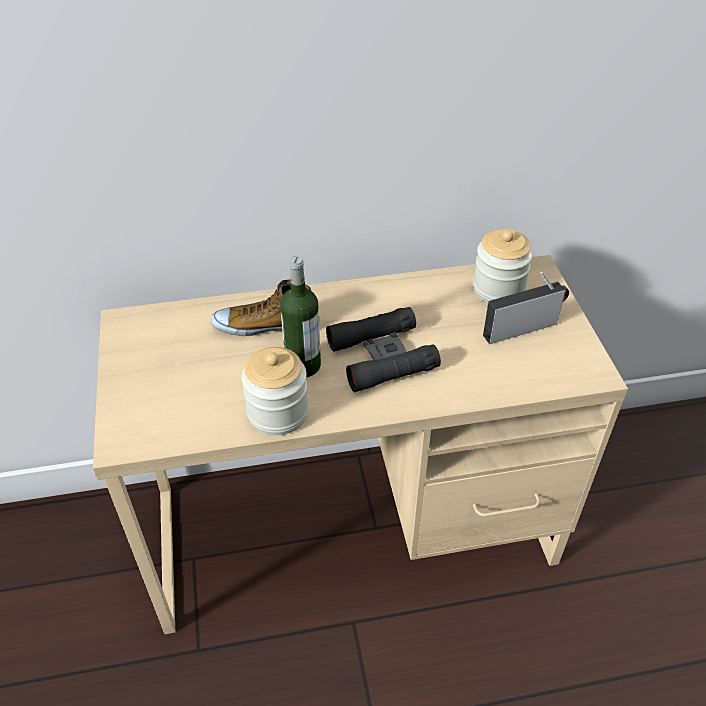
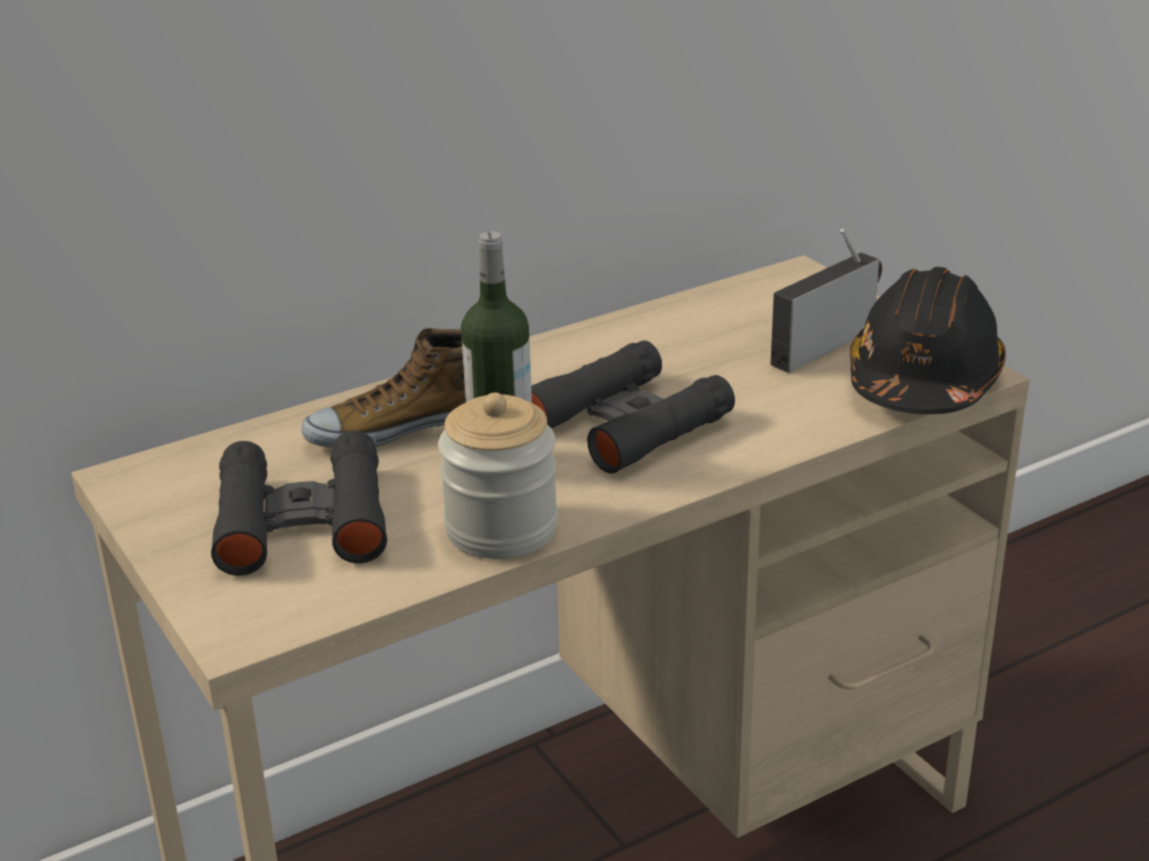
camera: 20 degrees left, 15 degrees down
jar [473,229,533,303] -> none
none -> black binoculars [211,431,387,576]
none -> black hard hat [850,267,1006,414]

